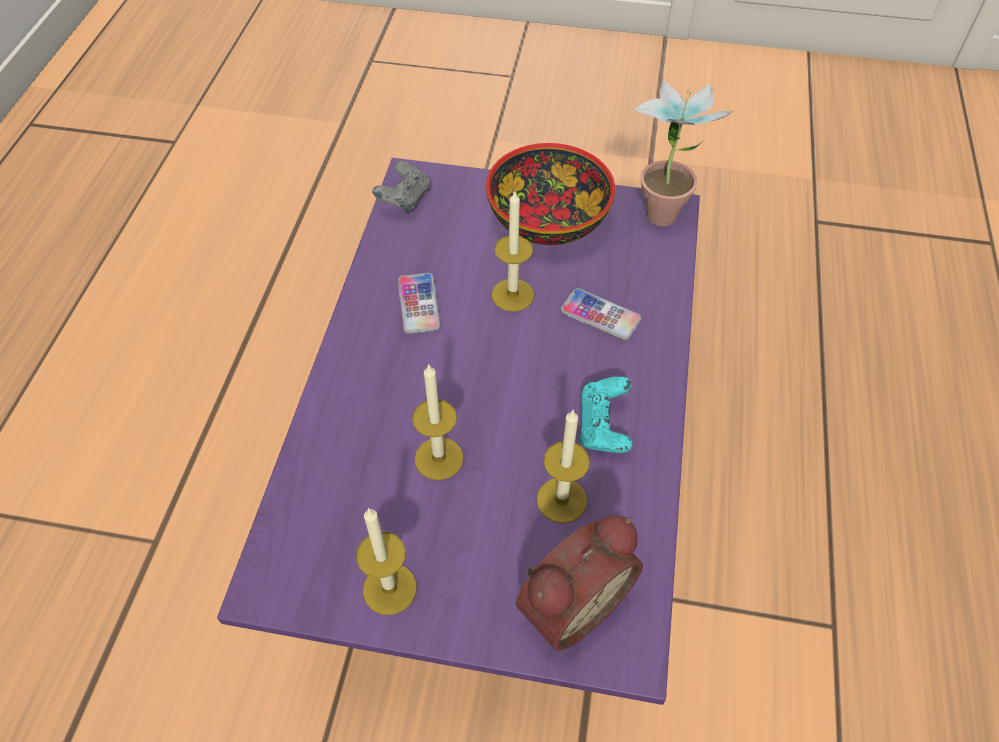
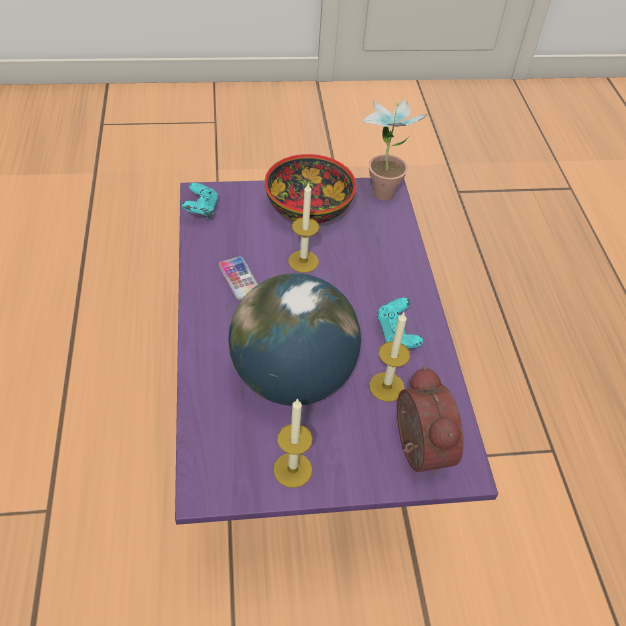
camera: 20 degrees left, 5 degrees down
grey game controller [372,161,431,213] -> turquoise game controller [182,183,219,219]
candle [412,364,464,480] -> globe [229,273,361,406]
alarm clock [516,515,643,651] -> alarm clock turned 45 degrees counterclockwise [397,366,463,477]
phone [560,288,641,340] -> none

